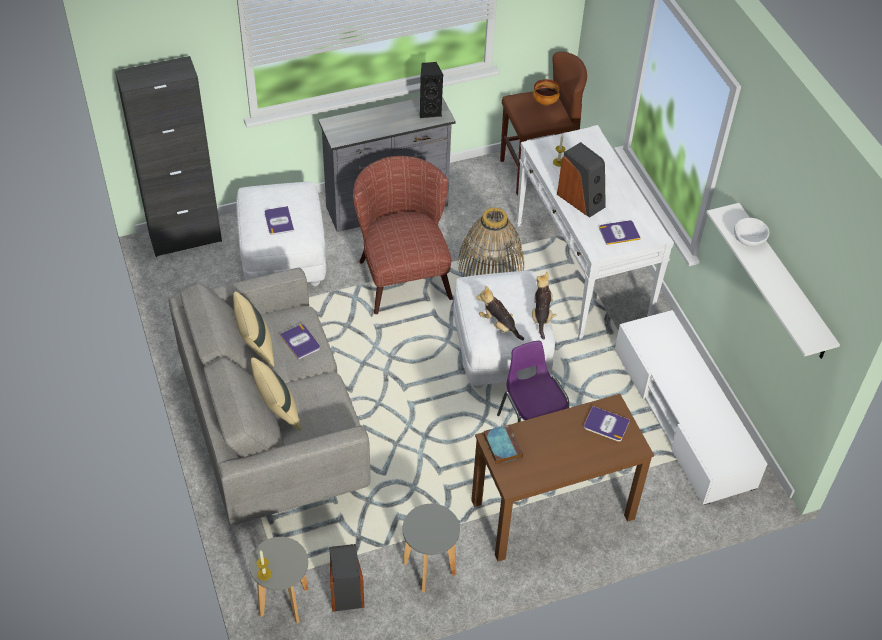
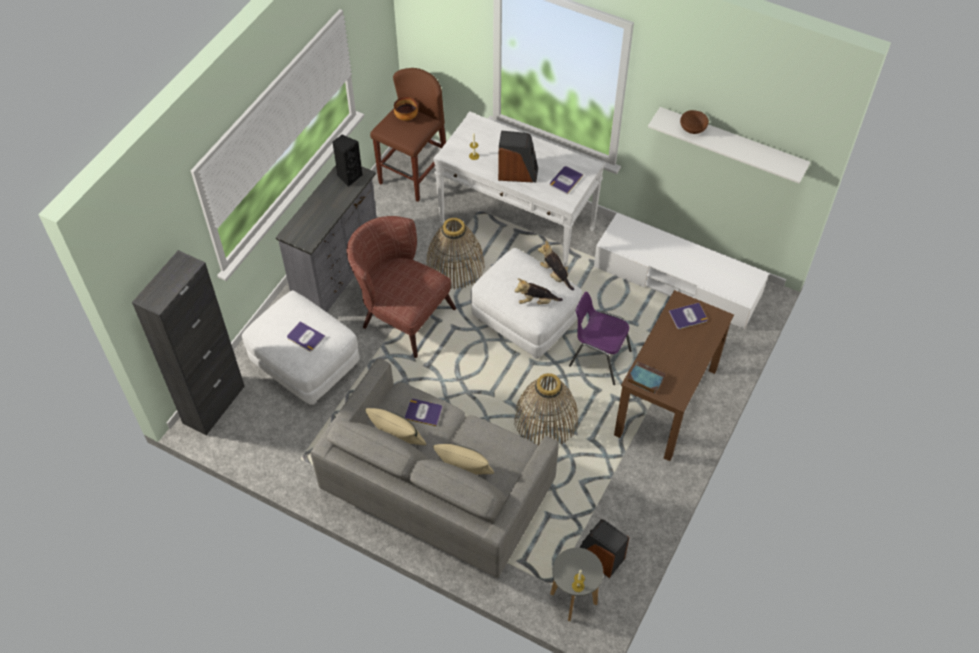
camera: 40 degrees left, 5 degrees up
grey stool [403,504,460,592] -> none
white bowl [734,218,769,247] -> brown bowl [680,110,709,134]
none -> basket [514,373,578,445]

